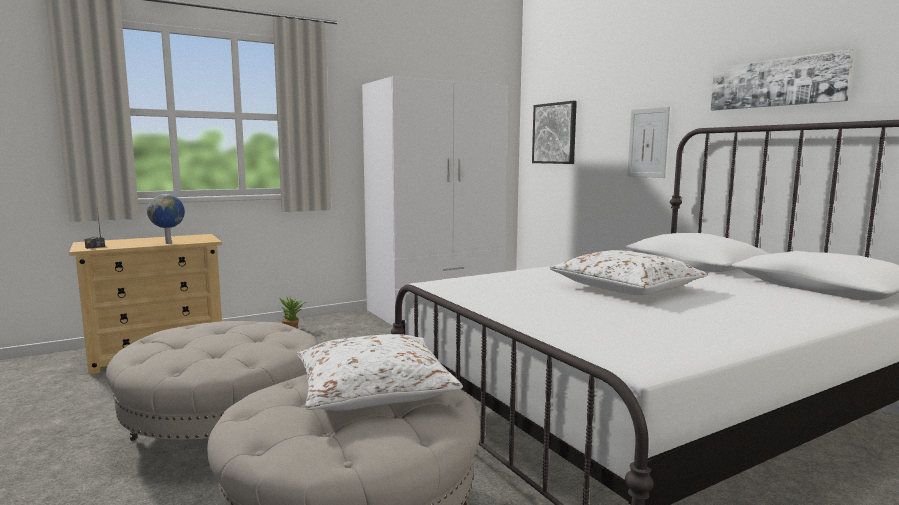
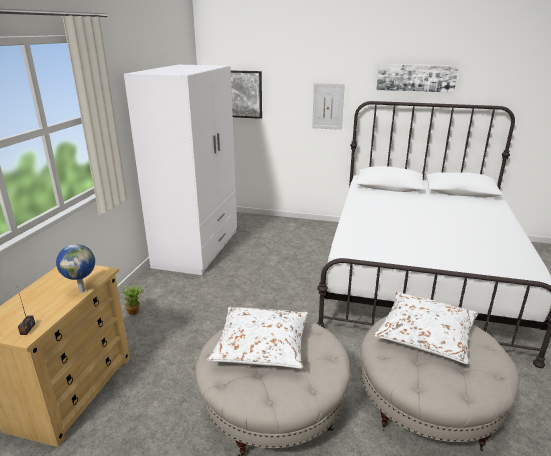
camera: 45 degrees left, 15 degrees up
white pillow [549,250,708,295] -> white pillow moved to [207,307,308,369]

